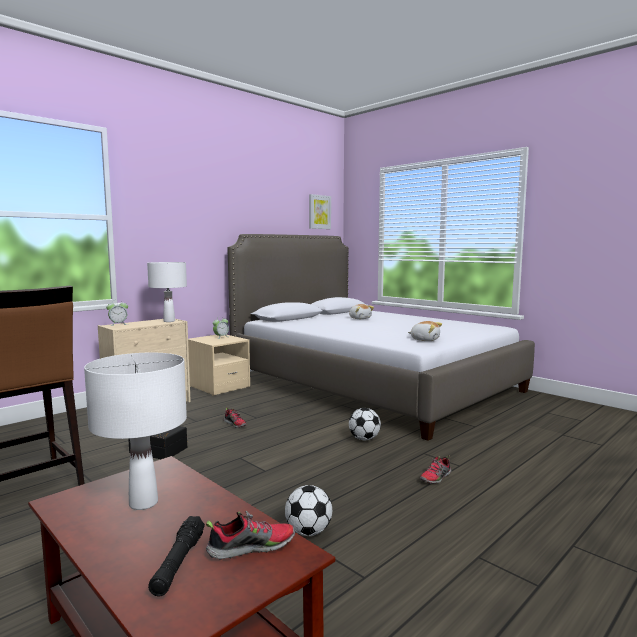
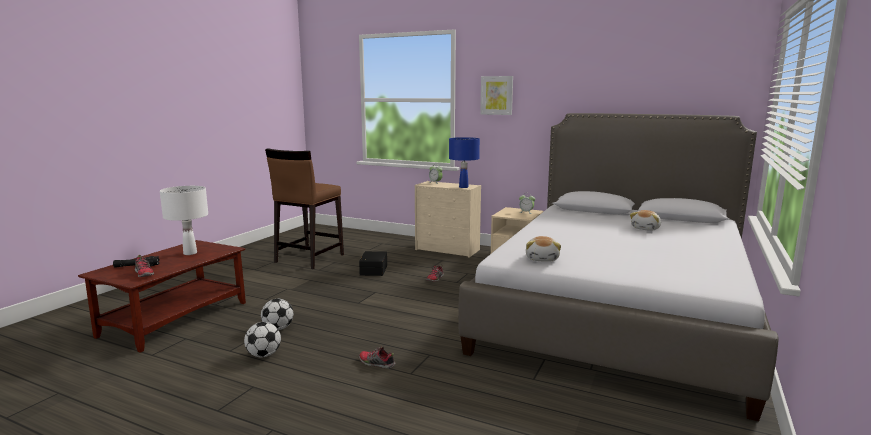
camera: 70 degrees right, 5 degrees up
white table lamp [147,262,187,322] -> blue table lamp [449,137,480,188]
picture [309,194,331,229] -> picture moved to [480,76,513,115]
football [349,408,381,440] -> football moved to [244,322,281,357]

